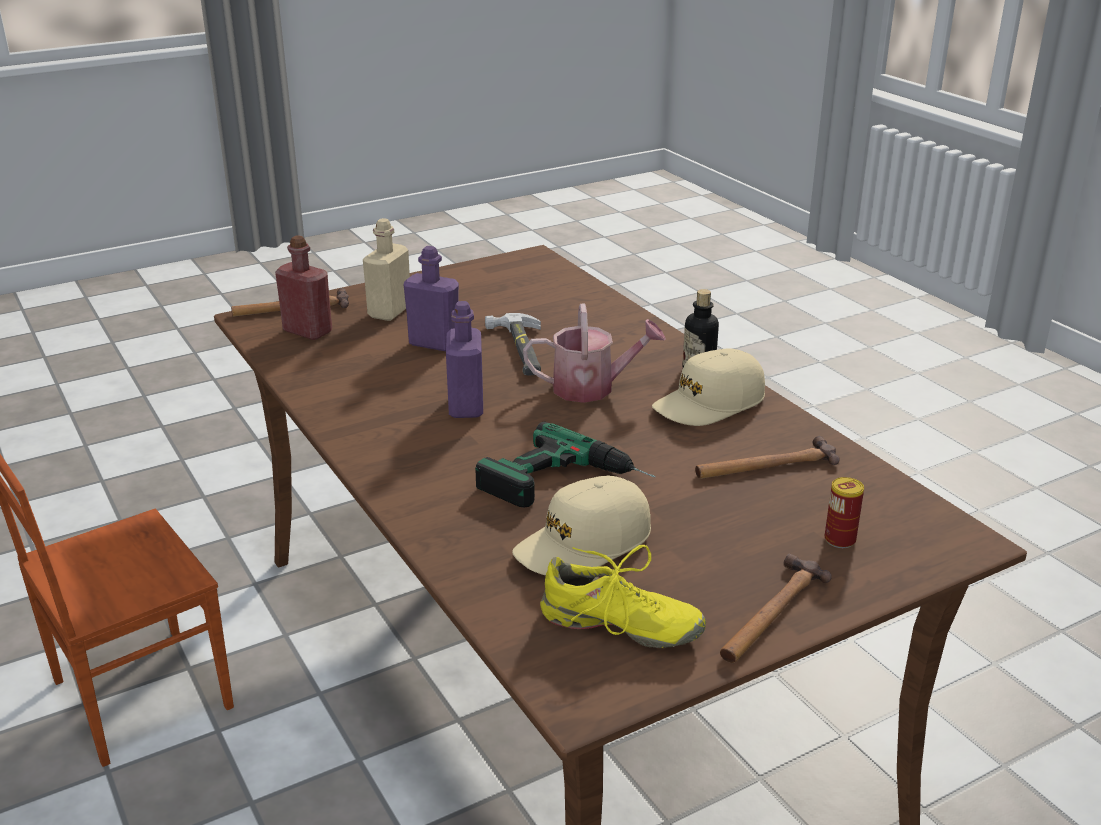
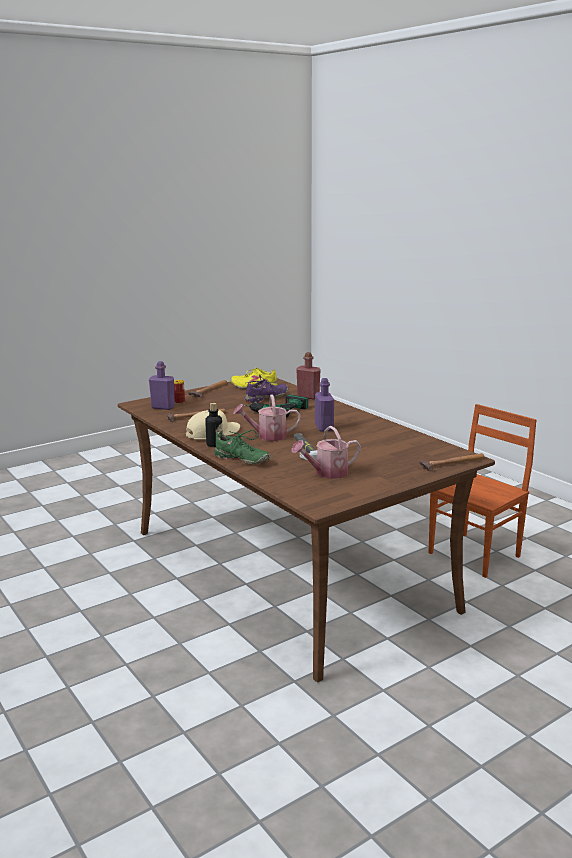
camera: 175 degrees right, 10 degrees down
red bottle [275,235,332,340] -> red bottle moved to [296,352,321,399]
beige bottle [363,218,410,321] -> none
purple bottle [403,246,459,351] -> purple bottle moved to [149,361,175,410]
beige cap [512,476,651,575] -> purple shoe [244,375,288,403]
none -> green shoe [214,430,270,464]
none -> watering can [291,426,361,479]

